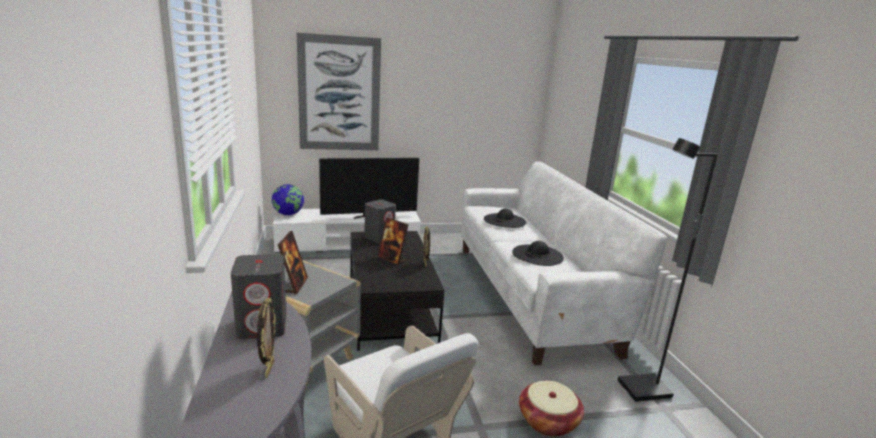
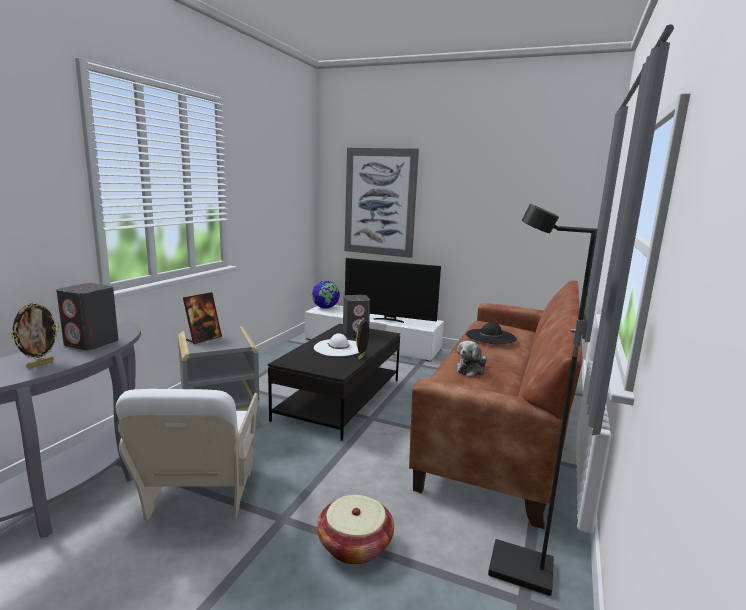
camera: 35 degrees right, 5 degrees down
picture frame [377,217,409,265] -> white hat [314,333,358,356]
white sofa [461,161,667,365] -> brown sofa [409,280,583,529]
black hat [512,241,564,266] -> plush toy [457,341,487,377]

